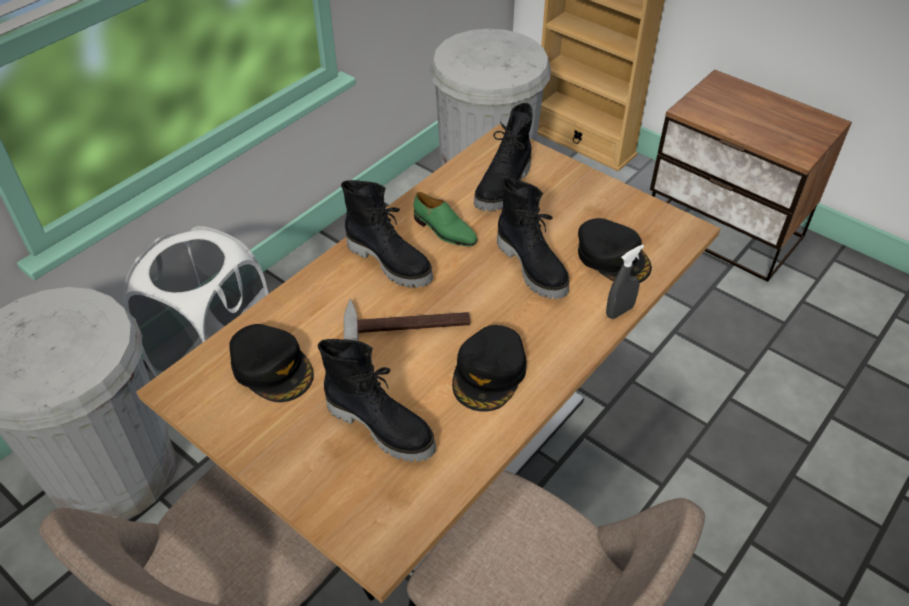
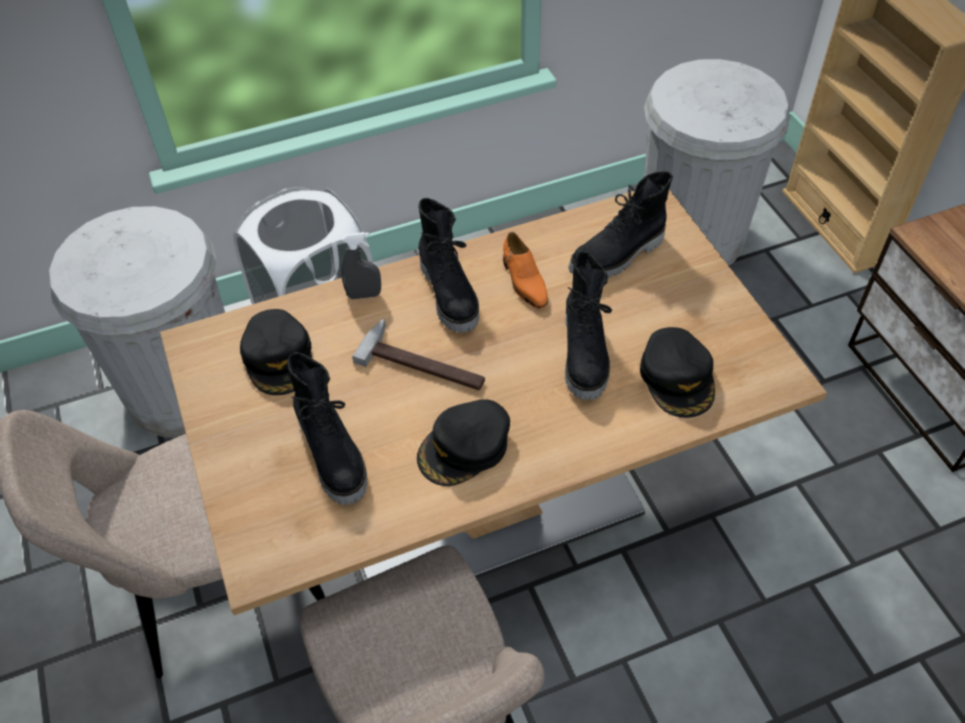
camera: 30 degrees right, 5 degrees up
green shoe [414,192,477,246] -> orange shoe [503,232,548,309]
grey spray bottle [606,244,644,319] -> grey spray bottle moved to [341,232,381,299]

